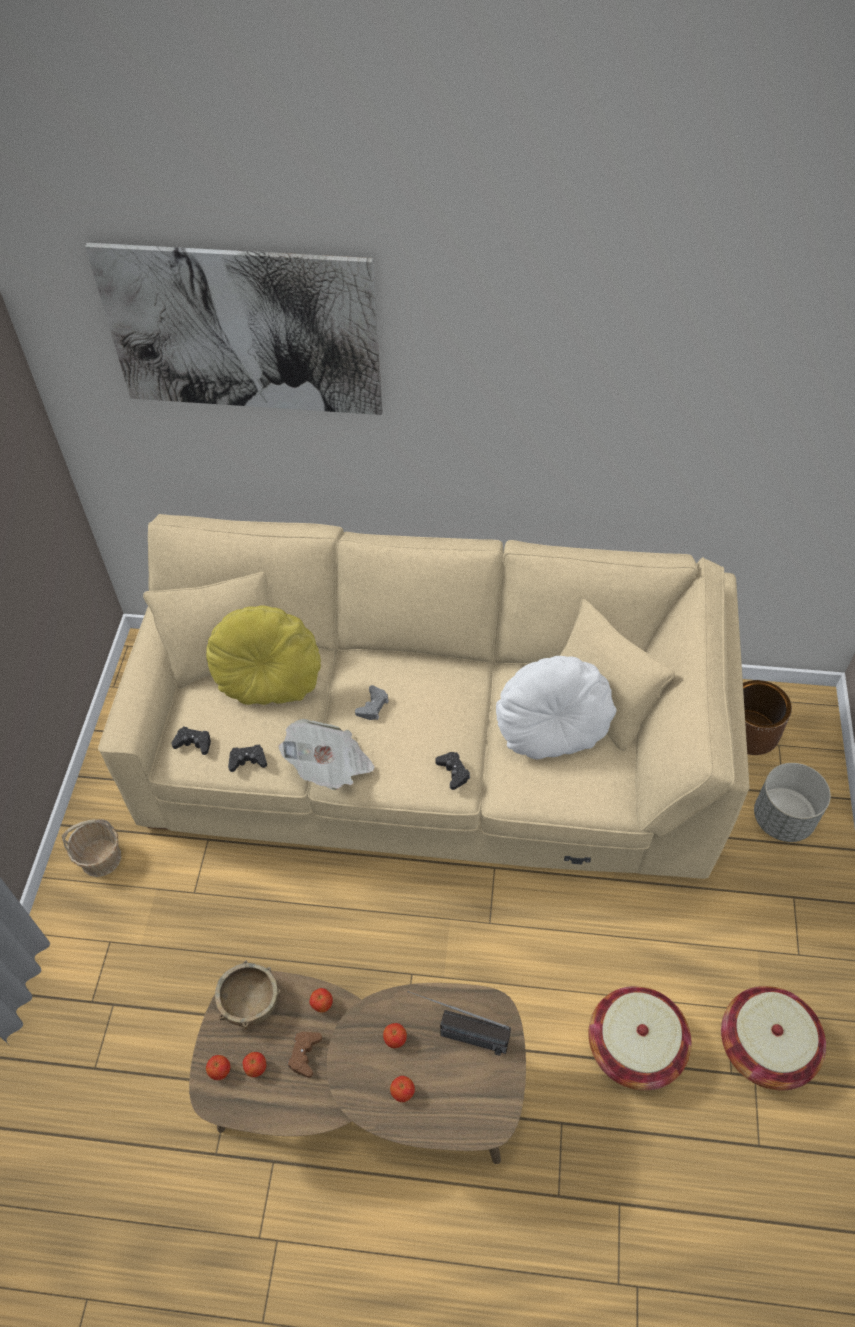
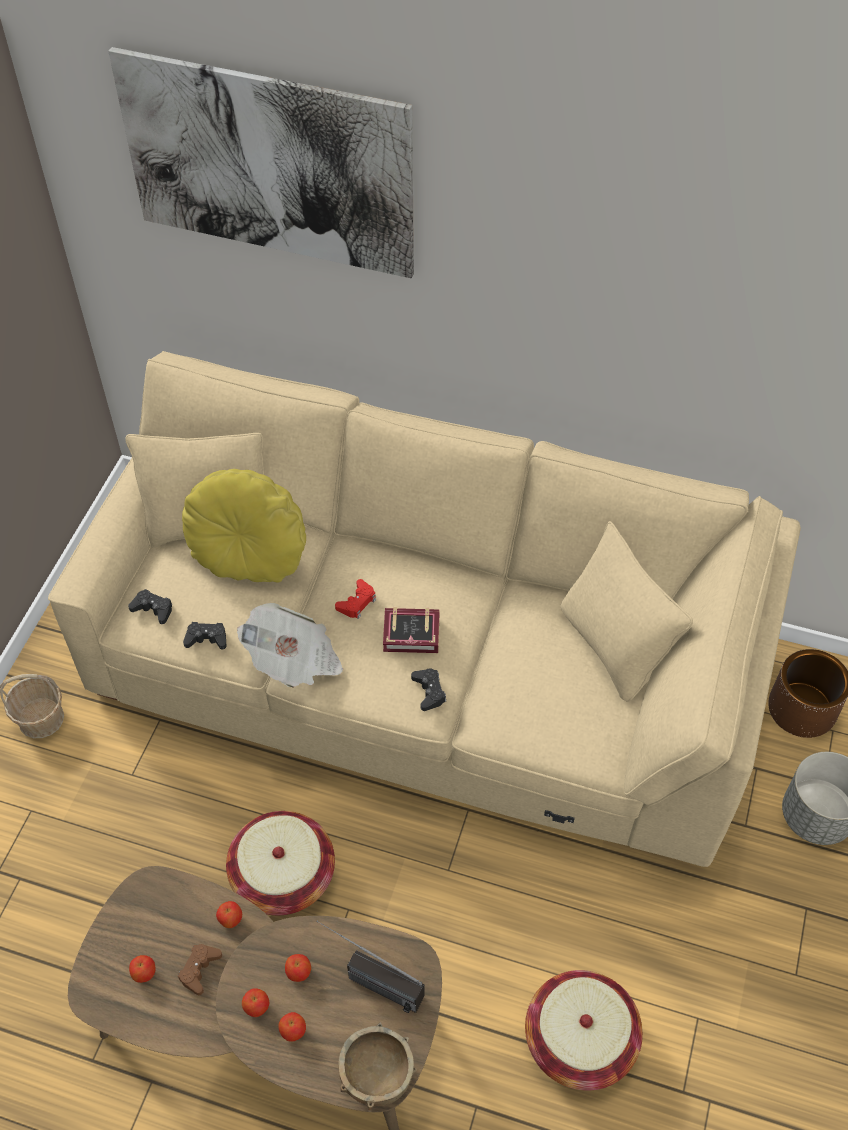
camera: 10 degrees right, 0 degrees up
apple [206,1055,230,1080] -> apple moved to [242,988,269,1017]
brown bowl [215,960,280,1030] -> brown bowl moved to [338,1022,417,1110]
grey game controller [355,685,389,720] -> red game controller [335,579,376,619]
white pillow [496,656,617,759] -> none
basket [721,986,826,1090] -> basket moved to [226,811,335,915]
none -> book [383,607,440,653]

